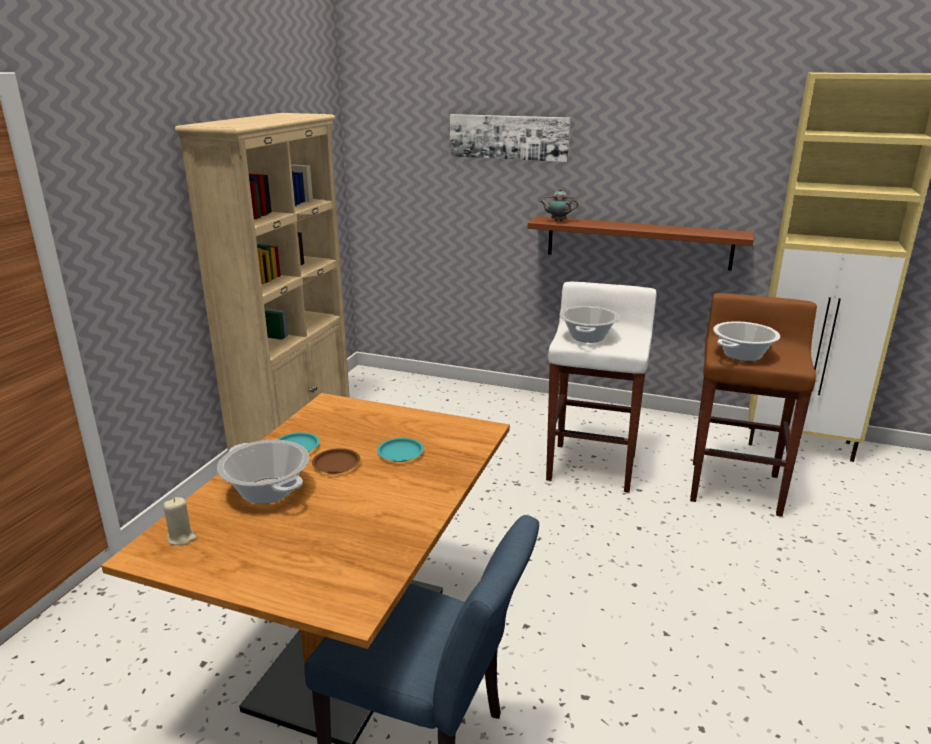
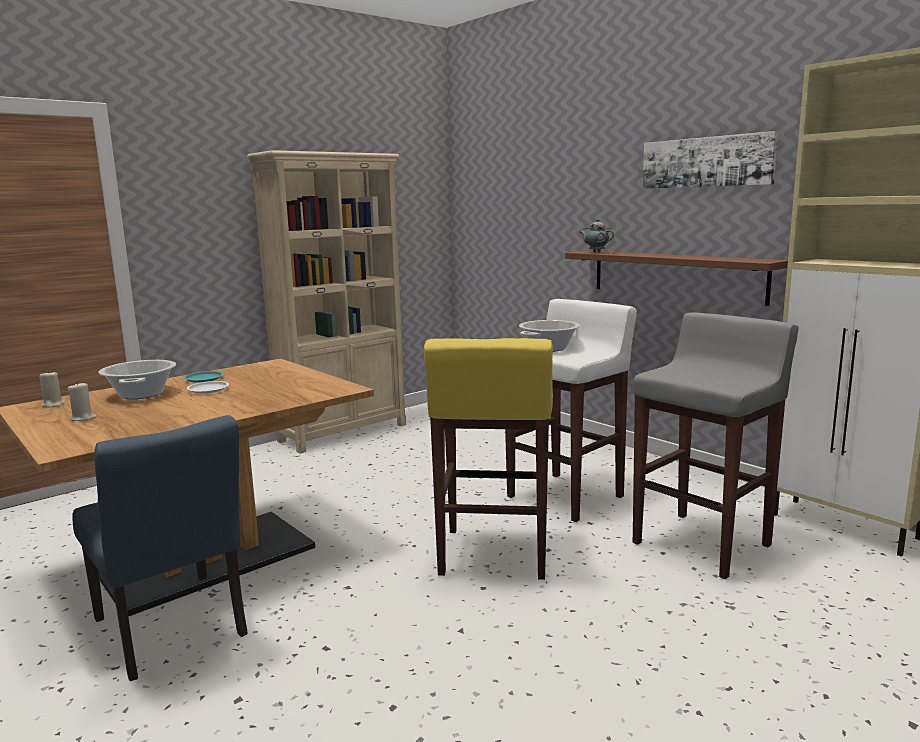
camera: 30 degrees right, 10 degrees down
brown plate [312,448,360,474] -> white plate [187,381,229,394]
turquoise plate [377,438,424,462] -> none
picture [450,114,571,162] -> picture moved to [642,131,778,189]
brown stool [690,293,817,517] -> grey stool [633,312,799,579]
cooking pot [713,321,780,361] -> none
none -> beige candle [68,382,97,421]
none -> yellow stool [424,338,553,580]

